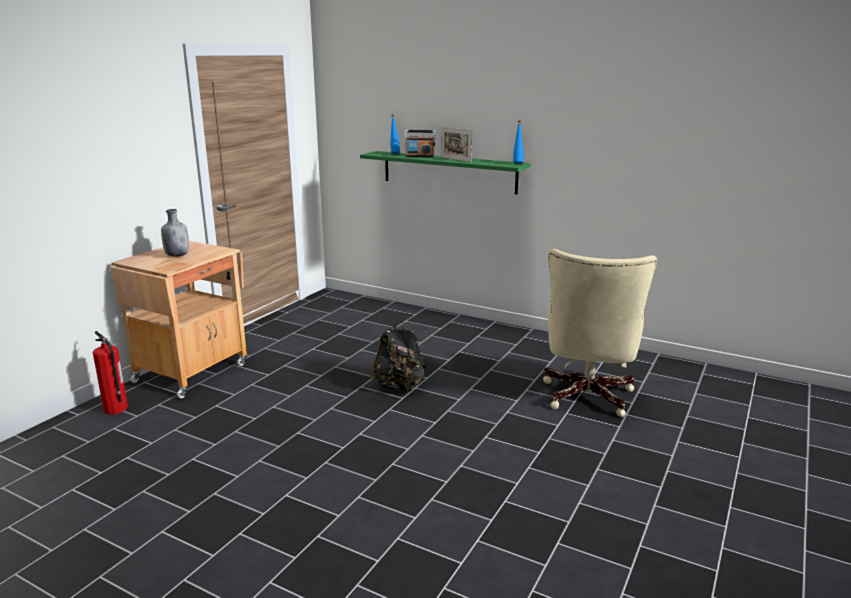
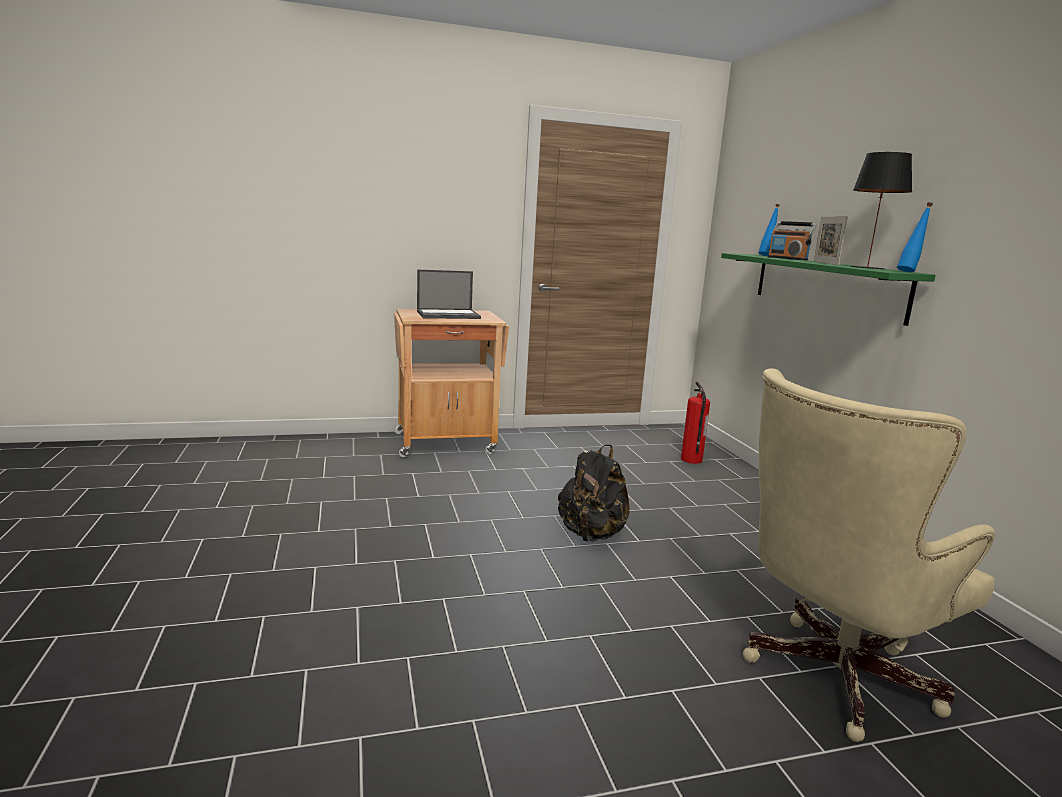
camera: 45 degrees right, 5 degrees down
fire extinguisher [93,331,128,415] -> fire extinguisher moved to [681,382,710,464]
grey bottle [161,209,189,257] -> laptop [417,270,481,319]
none -> black table lamp [851,152,912,270]

